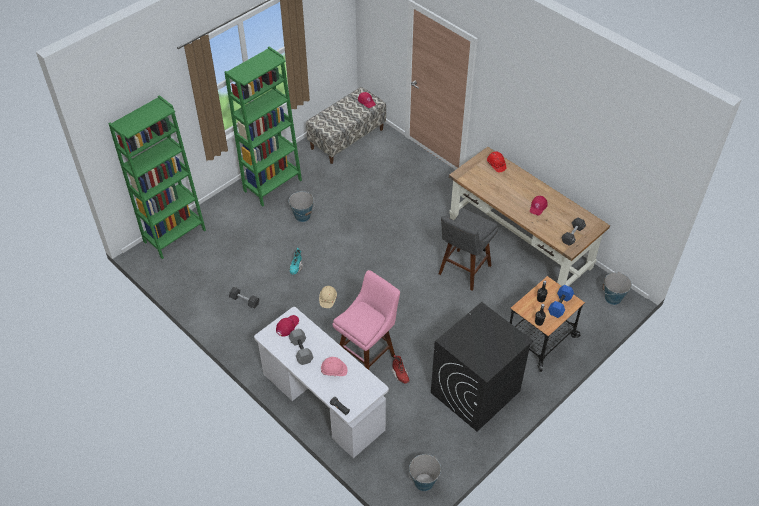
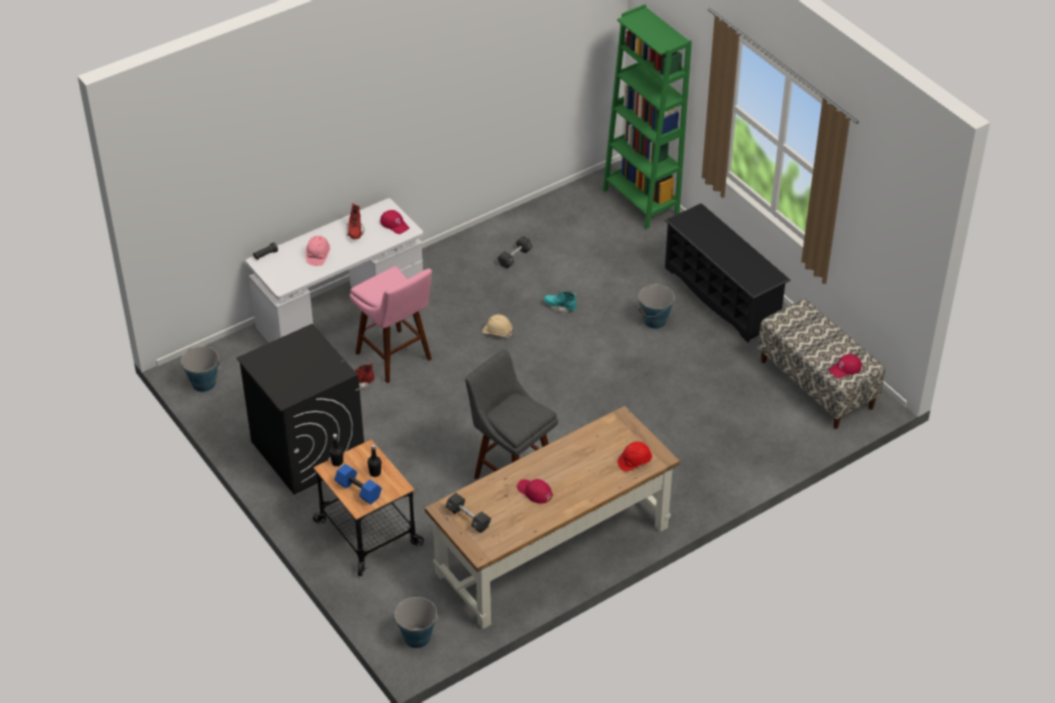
camera: 100 degrees right, 5 degrees down
green bookcase [224,47,302,206] -> black shoe rack [665,203,791,343]
grey dumbbell [289,329,314,365] -> red boot [347,203,365,239]

